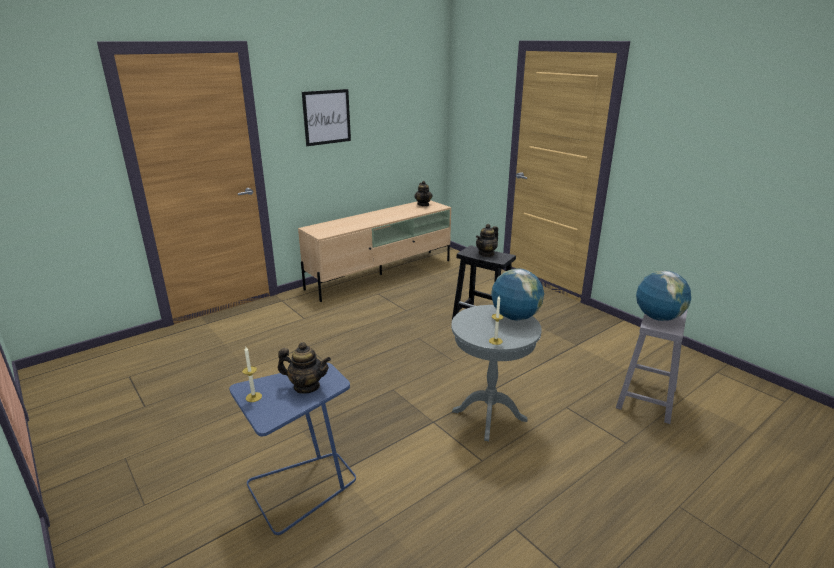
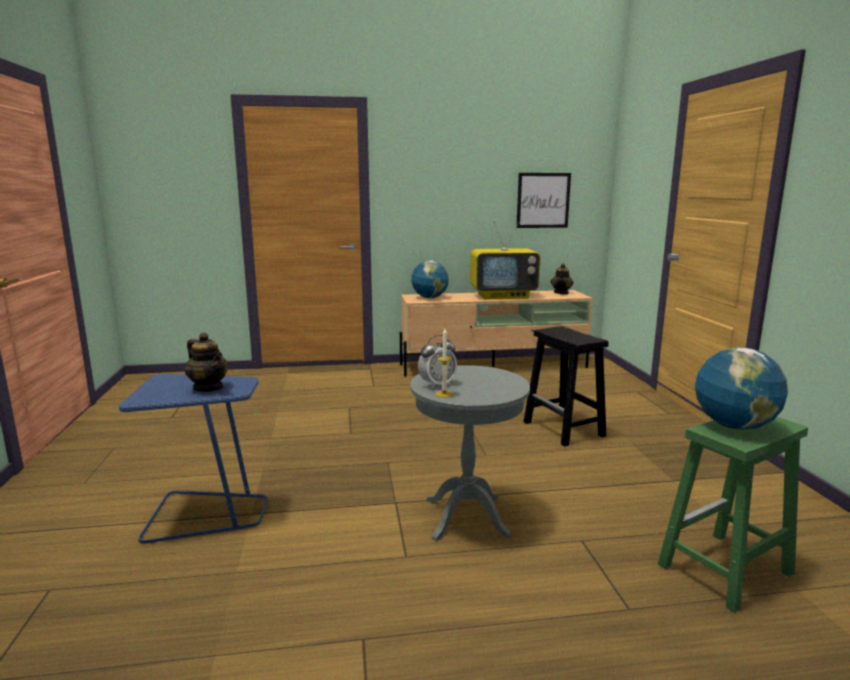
camera: 30 degrees right, 10 degrees down
candle [242,347,262,402] -> none
picture [302,89,351,146] -> picture moved to [516,173,571,228]
teapot [476,224,498,257] -> none
globe [491,268,544,320] -> globe moved to [411,261,449,298]
grey stool [616,309,688,424] -> green stool [658,417,808,613]
none -> alarm clock [418,335,457,389]
none -> television [470,221,540,299]

